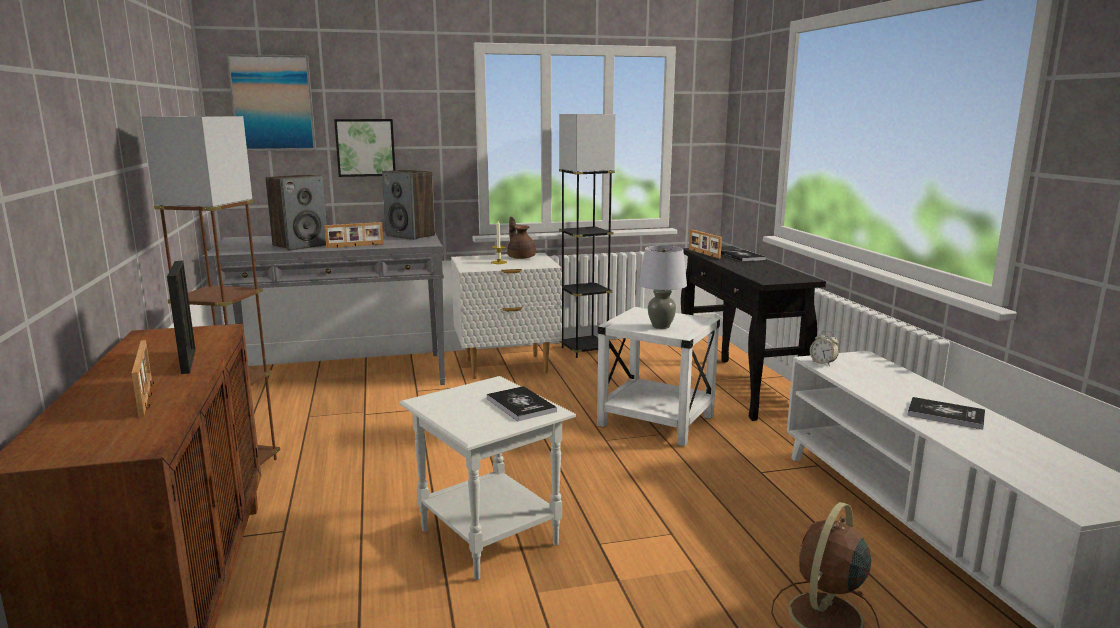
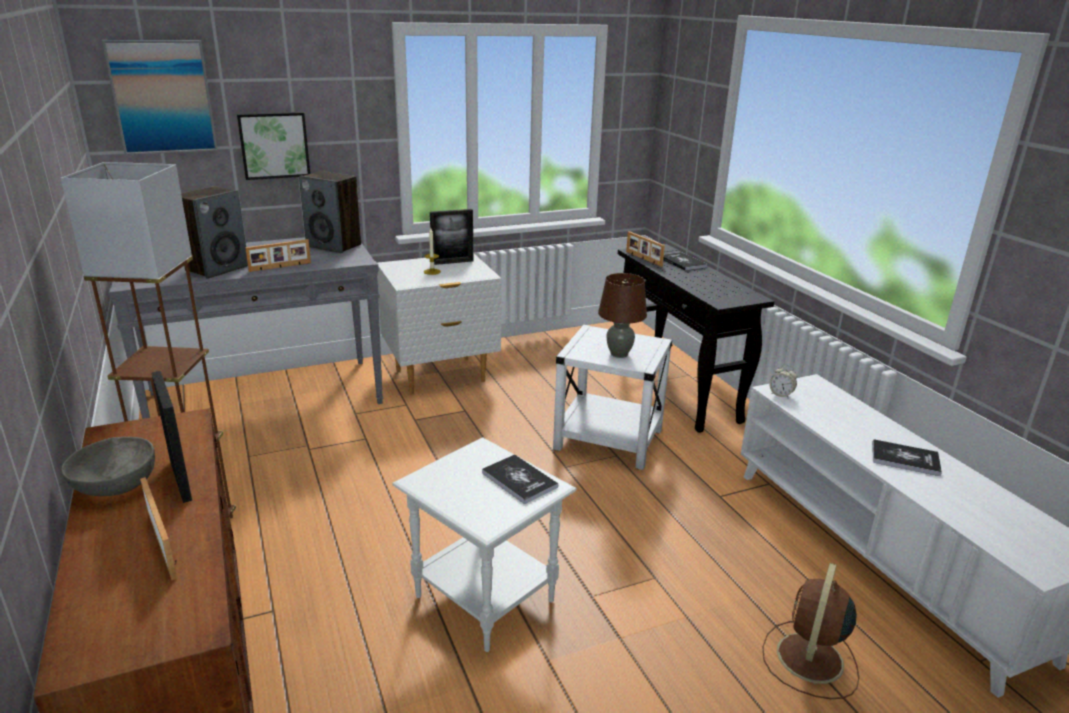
camera: 10 degrees left, 10 degrees up
brown teapot [507,217,536,259] -> picture frame [430,209,473,265]
grey floor lamp [559,114,616,358] -> none
grey table lamp [639,245,687,329] -> brown table lamp [598,273,647,358]
none -> grey bowl [61,437,155,496]

